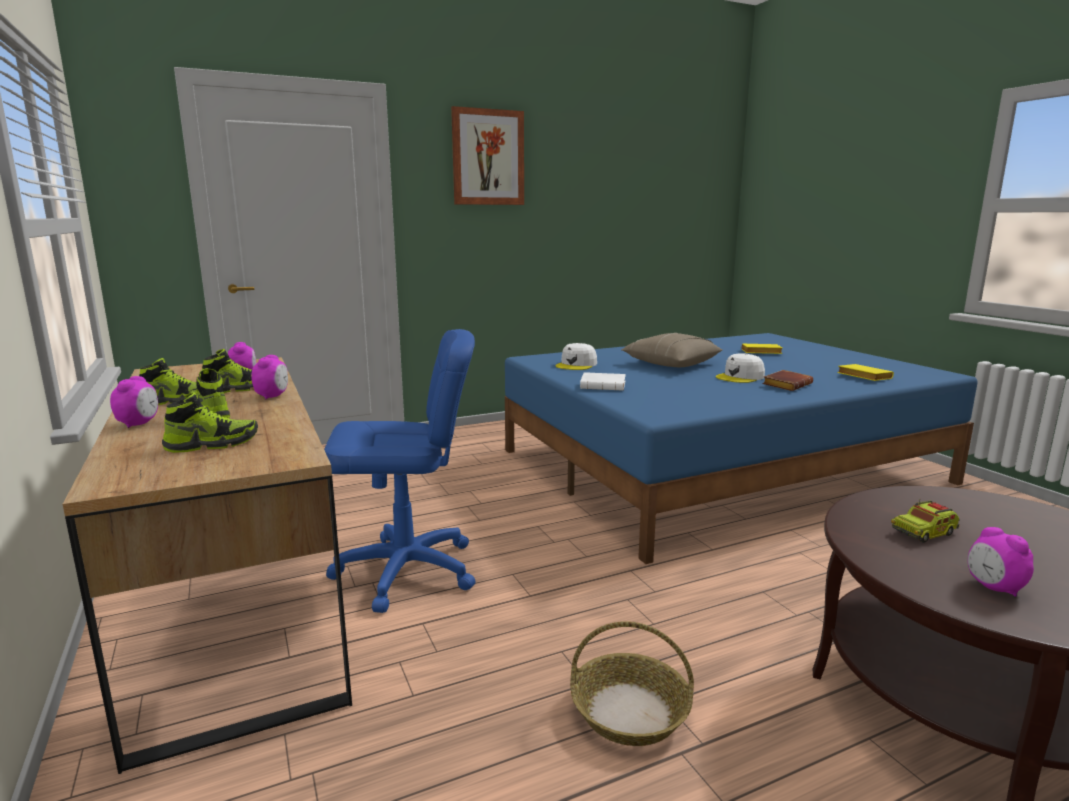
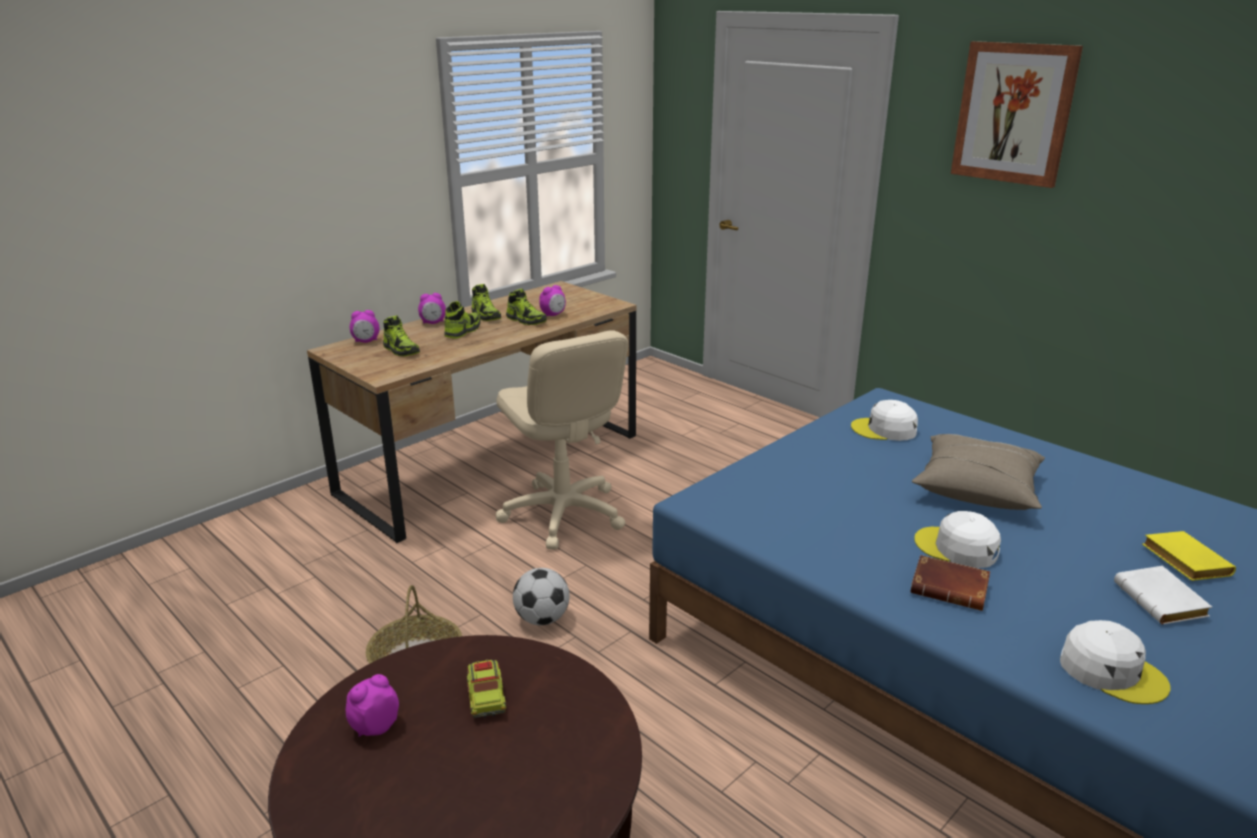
camera: 70 degrees right, 10 degrees up
alarm clock [252,355,288,400] -> alarm clock moved to [350,310,379,343]
blue office chair [324,329,476,613] -> beige office chair [496,330,628,550]
white book [580,372,626,391] -> white book moved to [1114,566,1212,624]
yellow book [837,364,894,381] -> white cap [1060,620,1170,704]
toy truck [891,500,960,543] -> toy truck turned 150 degrees counterclockwise [467,660,506,718]
none -> football [513,568,570,625]

